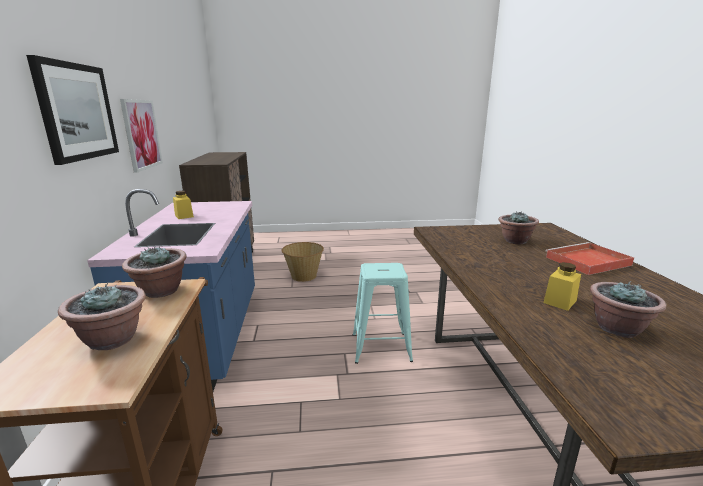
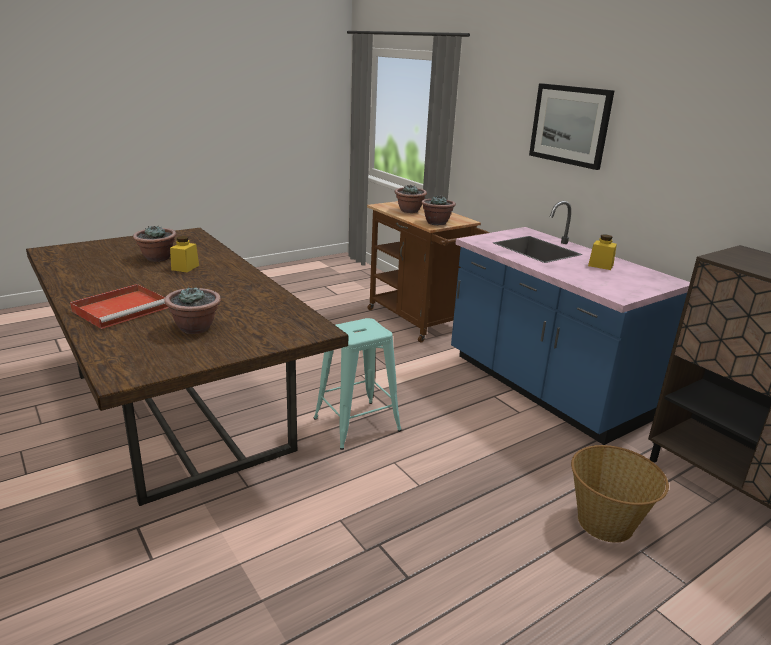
camera: 150 degrees right, 5 degrees up
picture [120,99,163,173] -> none

